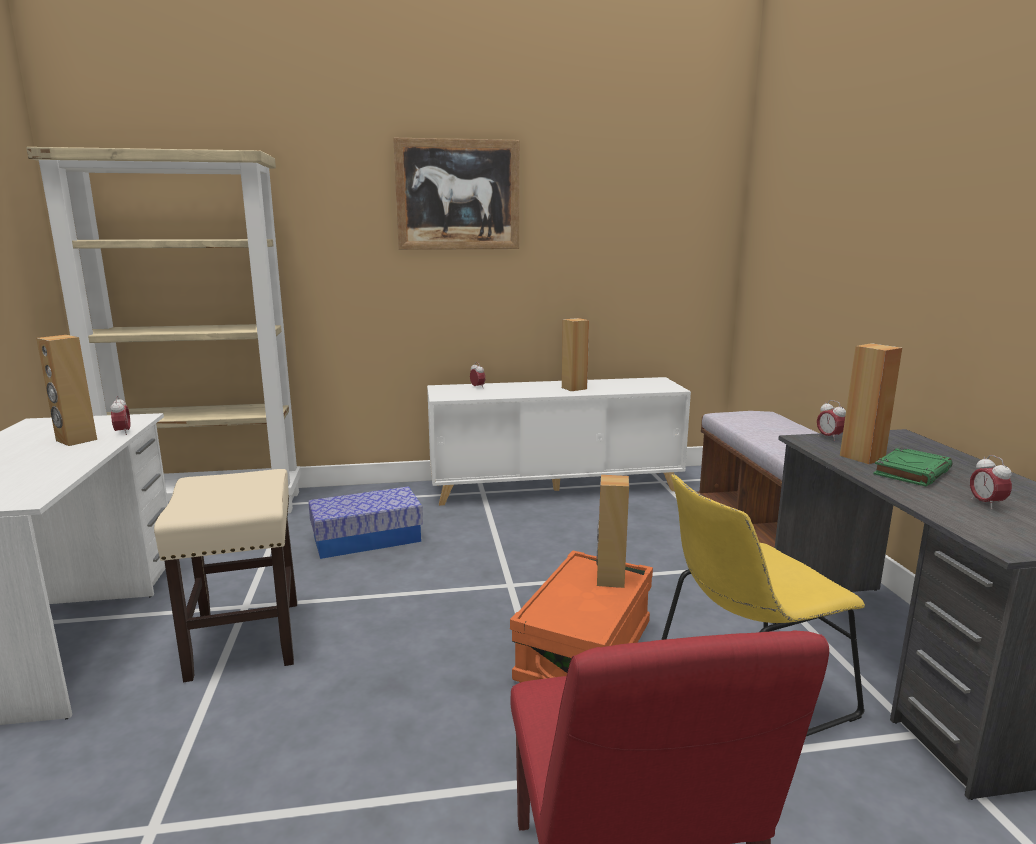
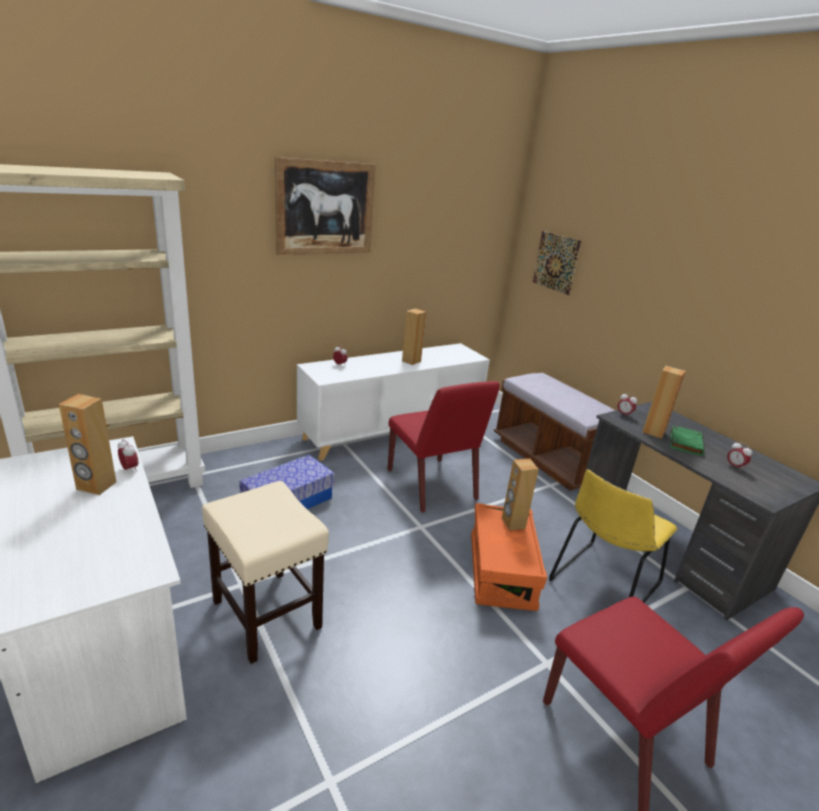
camera: 25 degrees left, 10 degrees up
none -> red chair [388,381,500,513]
none -> picture [533,231,581,295]

